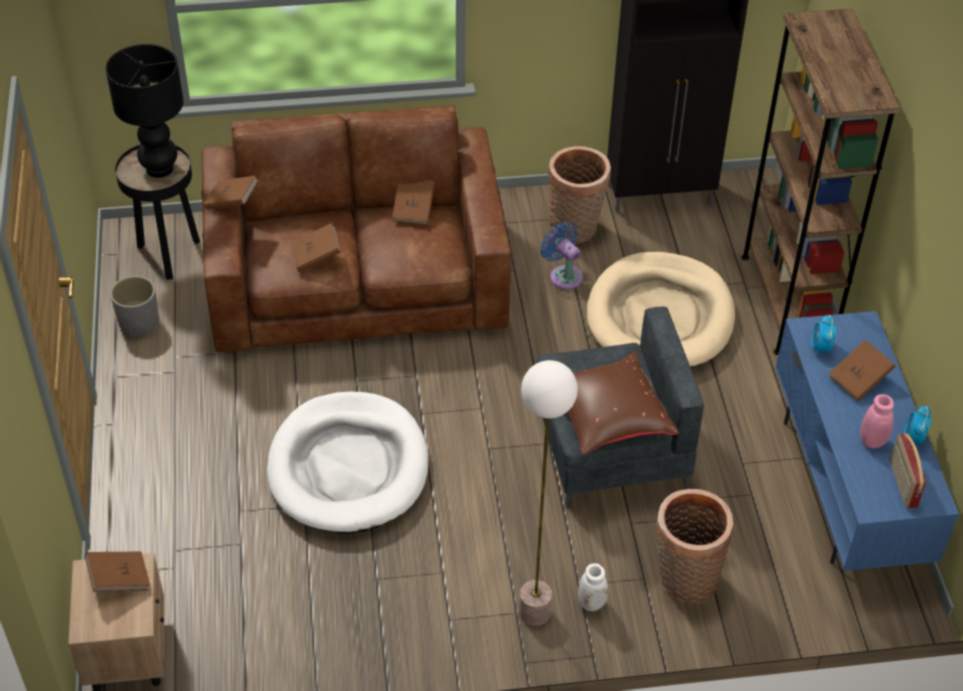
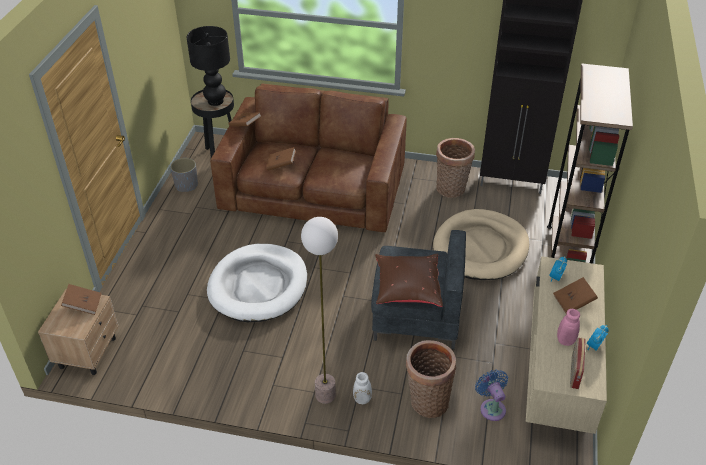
camera: 20 degrees right, 5 degrees down
brown book [392,180,435,225] -> none
blue fan [540,222,583,290] -> blue fan moved to [475,370,508,421]
blue tv stand [776,311,959,571] -> beige tv stand [526,256,607,434]

